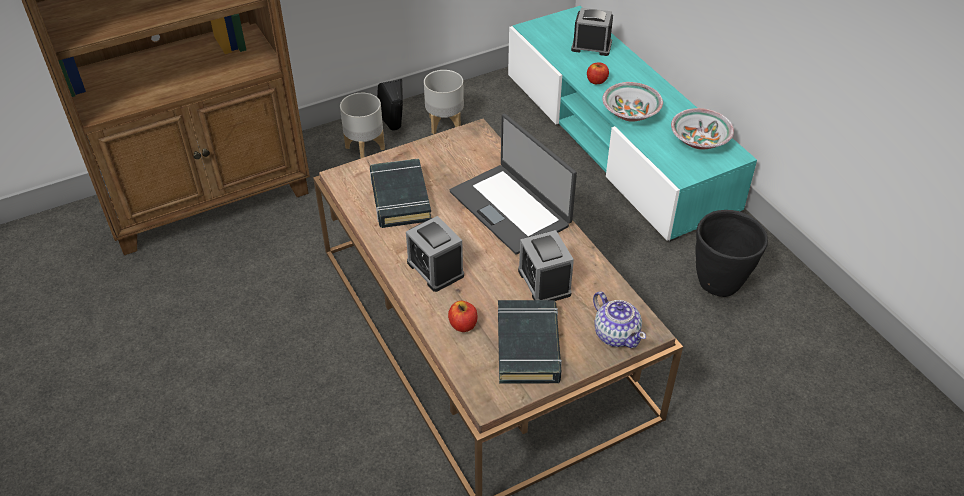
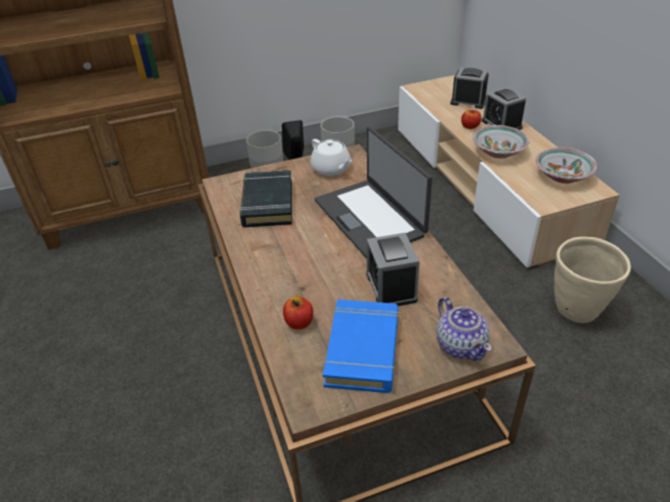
camera: 10 degrees right, 5 degrees down
alarm clock [406,216,464,292] -> alarm clock moved to [482,87,526,130]
black book [498,300,562,383] -> blue book [323,299,399,393]
turquoise tv stand [508,6,757,242] -> beige tv stand [398,75,620,269]
black planter [695,210,768,297] -> beige planter [554,237,631,323]
none -> white teapot [310,139,352,176]

